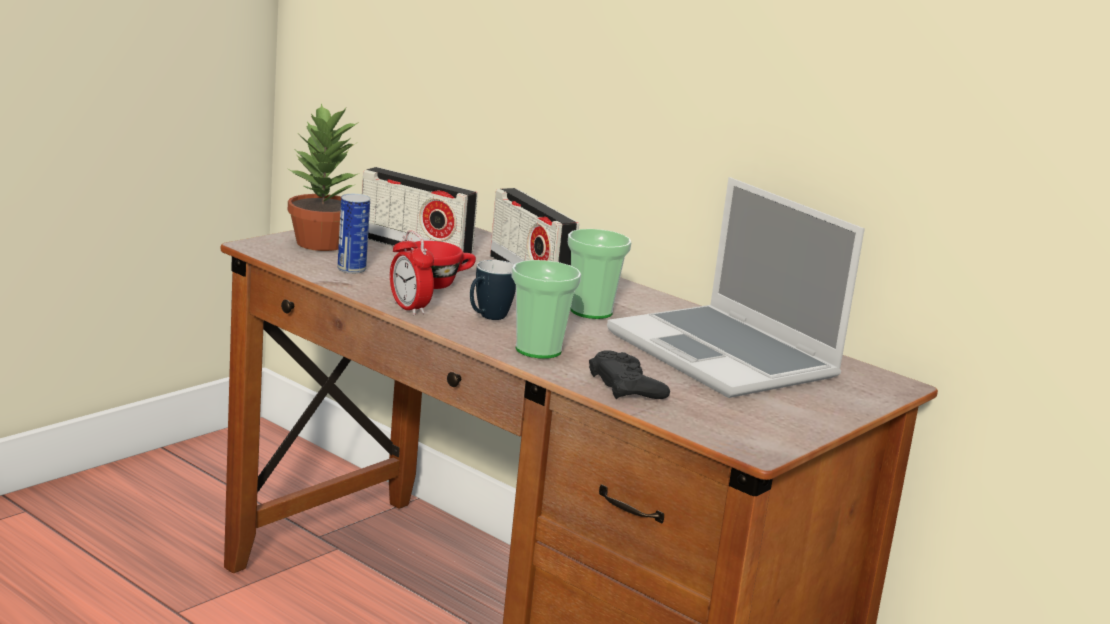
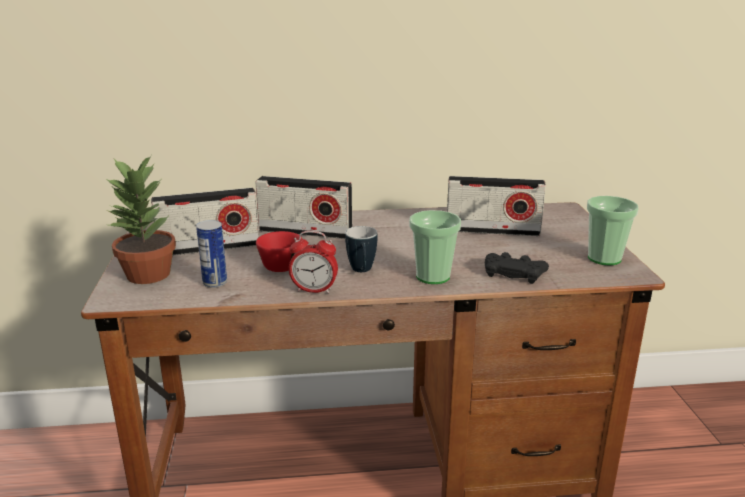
camera: 45 degrees left, 5 degrees up
cup [568,229,631,319] -> cup moved to [587,196,639,265]
laptop [607,177,865,398] -> radio [447,176,546,236]

